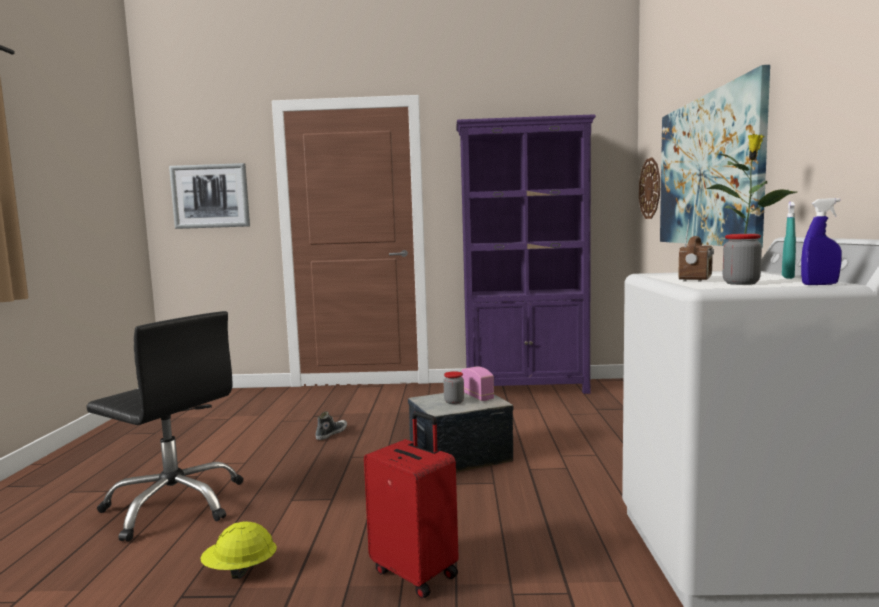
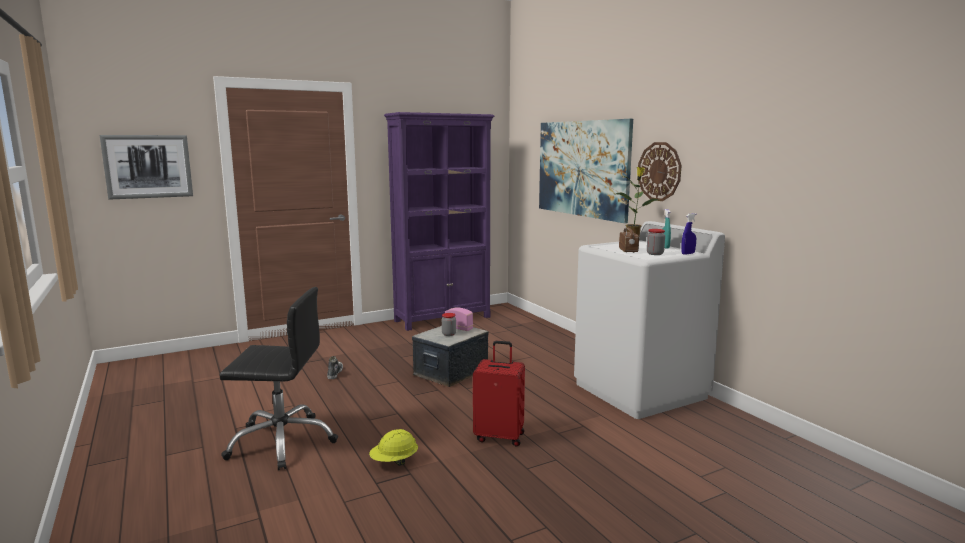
camera: 30 degrees left, 5 degrees up
wall clock [639,157,660,219] -> wall clock moved to [637,142,681,201]

